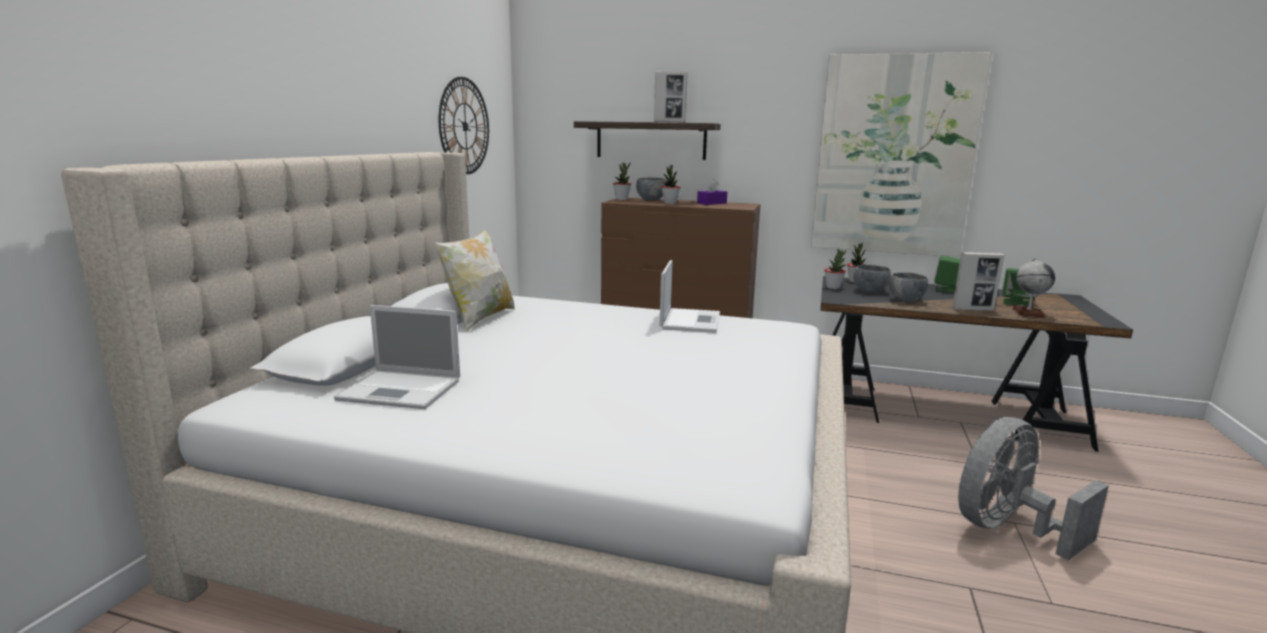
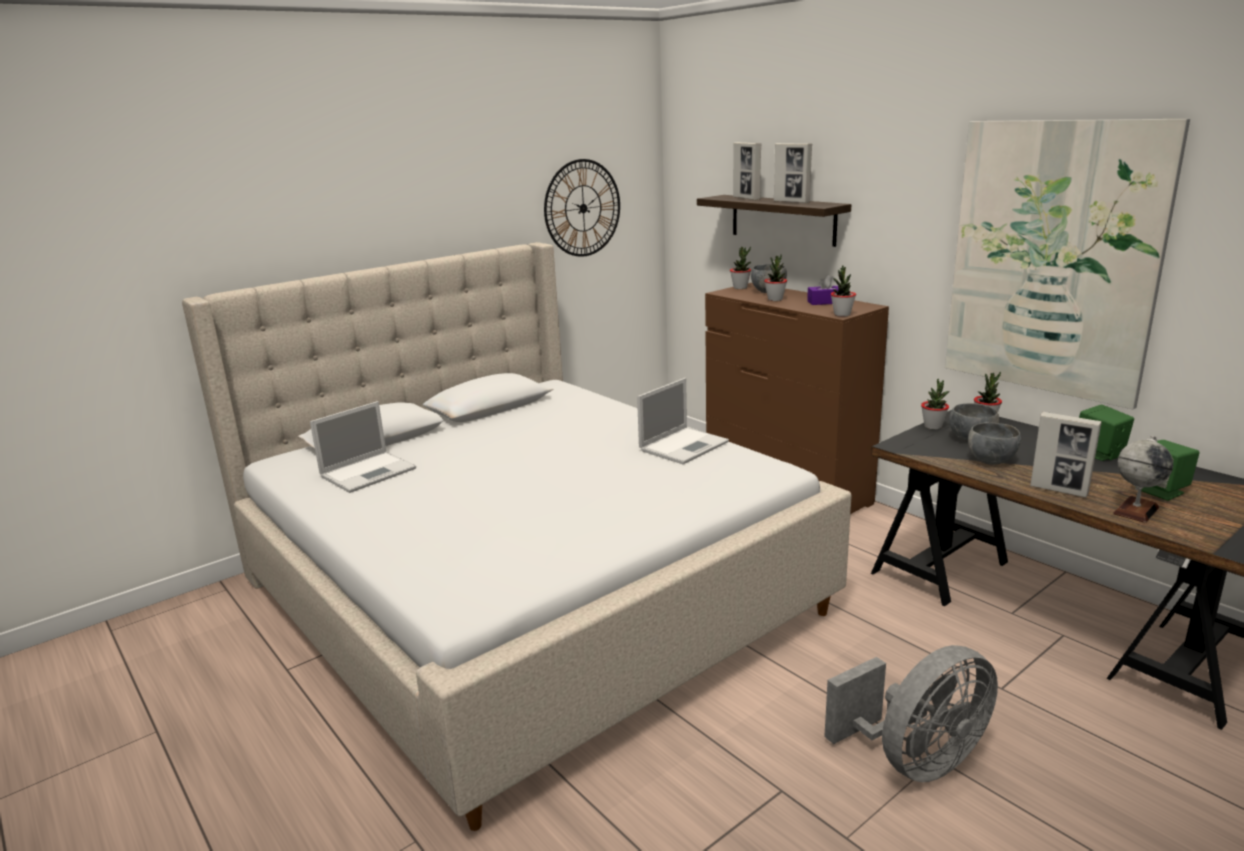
camera: 35 degrees right, 5 degrees up
laptop [334,305,460,409] -> laptop turned 90 degrees counterclockwise [310,401,416,493]
pillow [435,229,515,332] -> none
grey fan [958,417,1109,560] -> grey fan turned 150 degrees clockwise [824,645,998,782]
none -> picture frame [733,142,761,200]
none -> potted plant [831,265,856,317]

